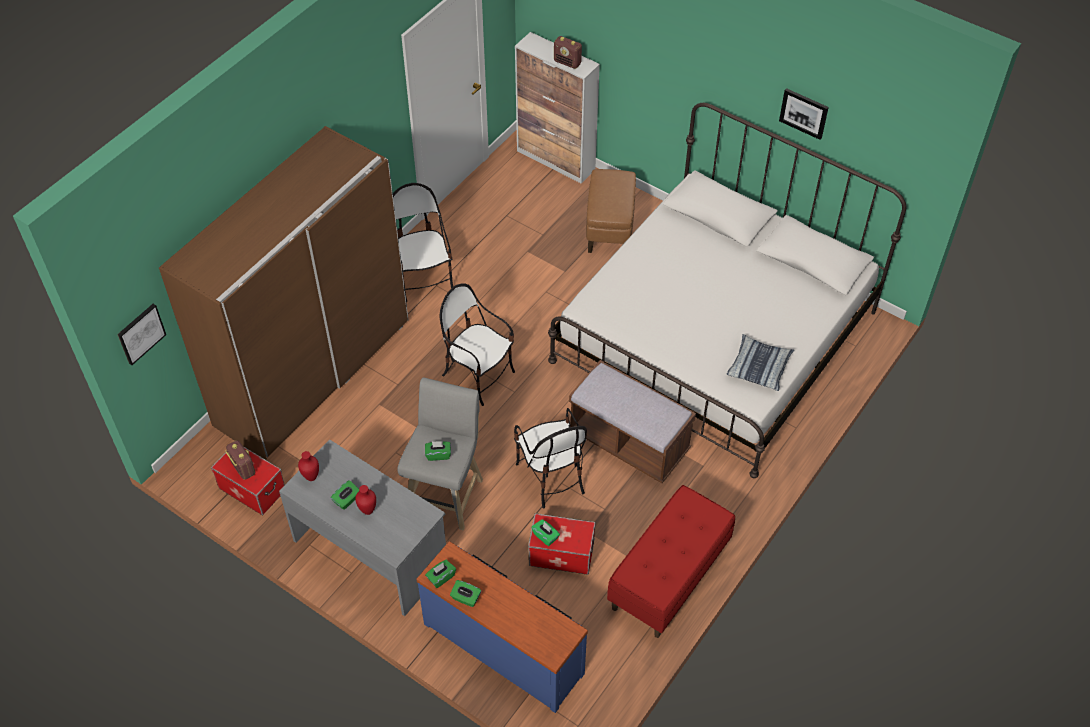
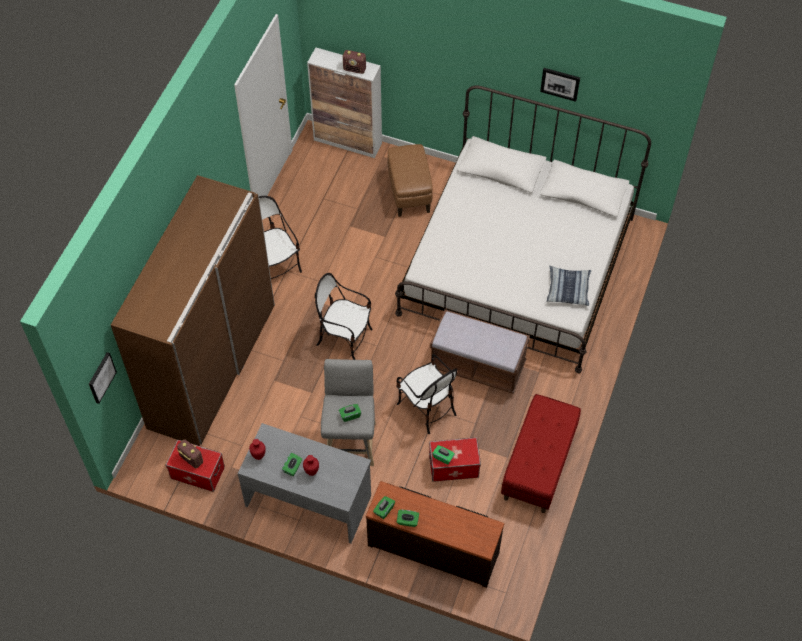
camera: 15 degrees left, 5 degrees up
blue dresser [416,541,588,713] -> brown dresser [366,481,504,588]

